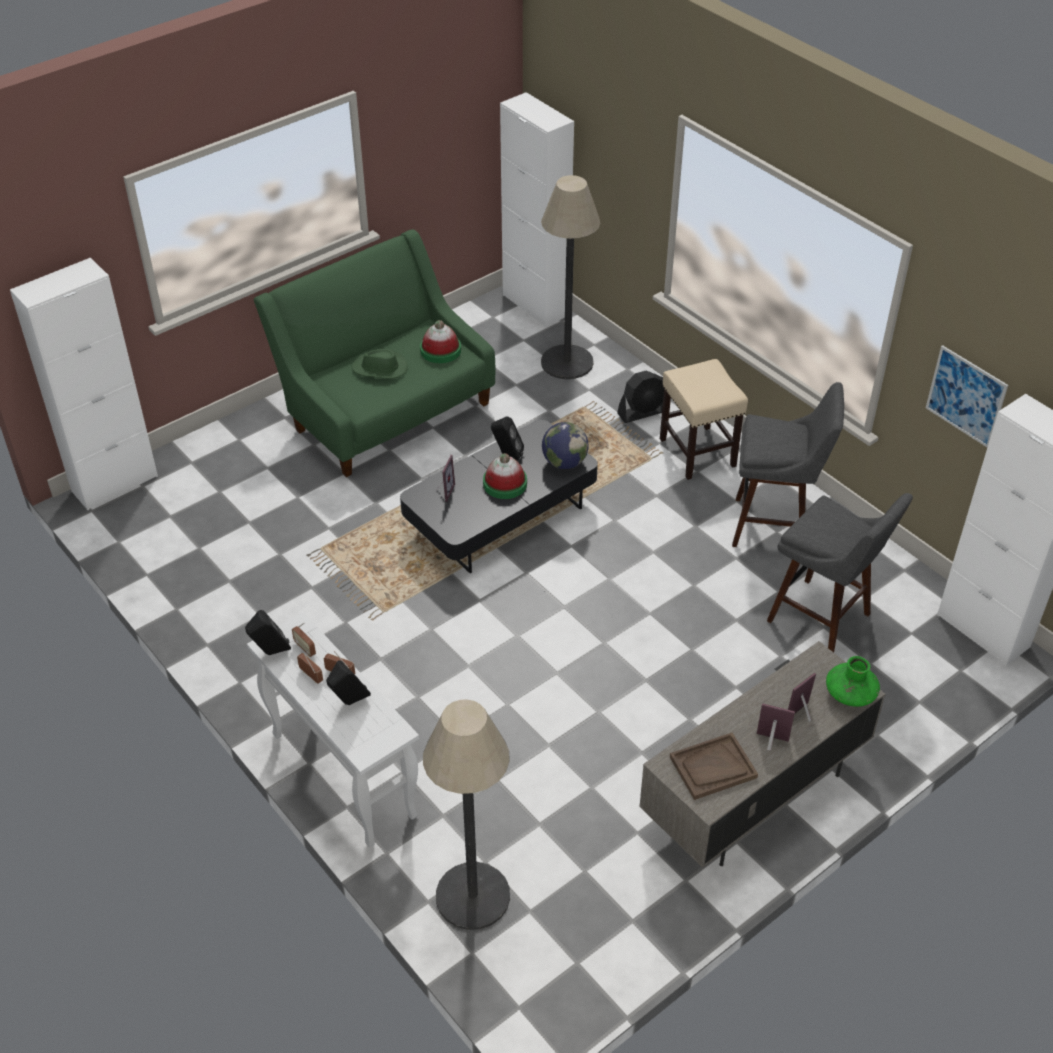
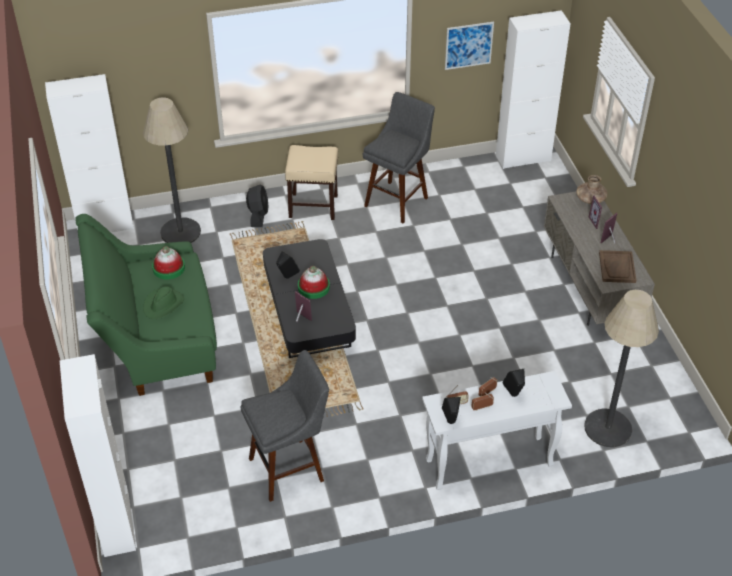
camera: 65 degrees left, 0 degrees up
globe [542,422,589,469] -> none
grey stool [767,493,913,652] -> grey stool moved to [241,350,329,502]
green vase [826,656,880,707] -> brown vase [576,175,607,204]

